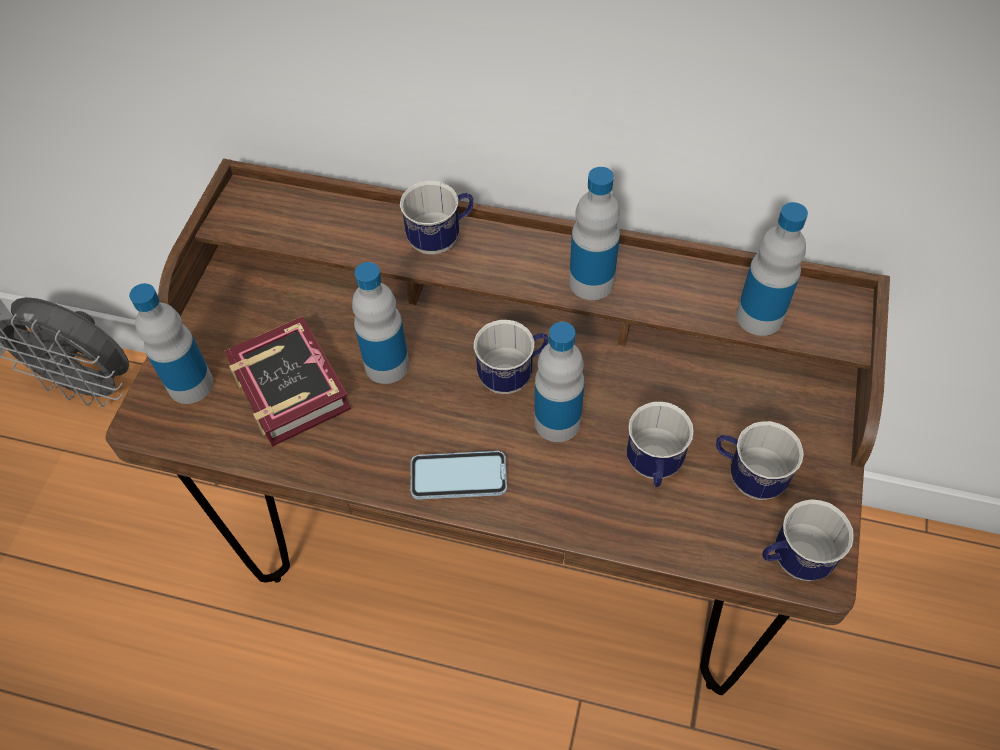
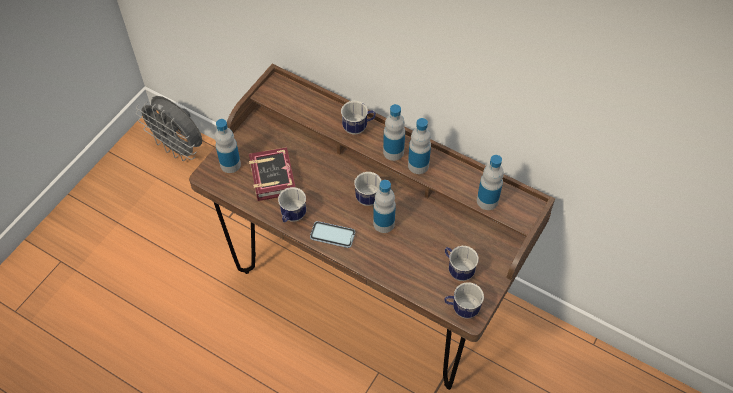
camera: 15 degrees right, 0 degrees up
bottle [352,262,409,384] -> bottle moved to [383,104,405,161]
mug [627,402,694,487] -> mug moved to [278,187,306,223]

